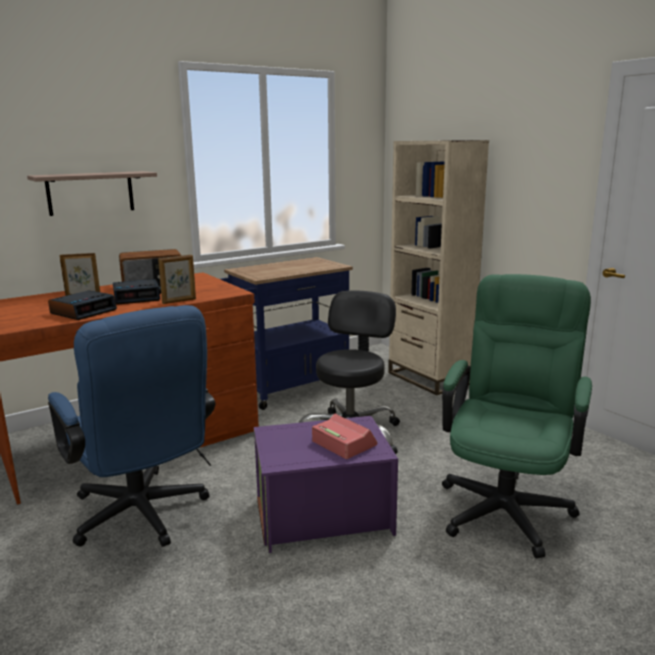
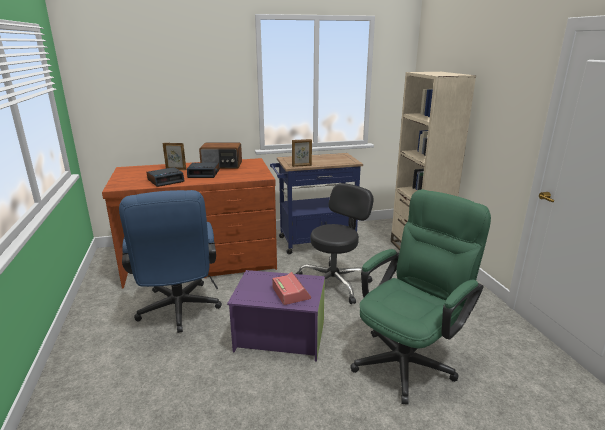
camera: 20 degrees right, 5 degrees up
shelf [27,171,157,216] -> none
picture frame [158,255,196,304] -> picture frame moved to [292,139,312,167]

